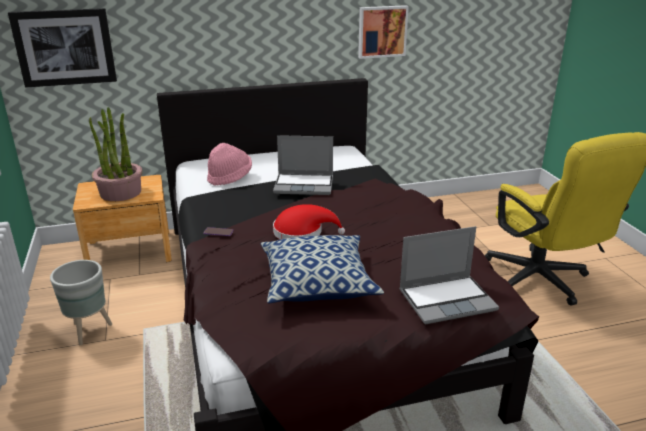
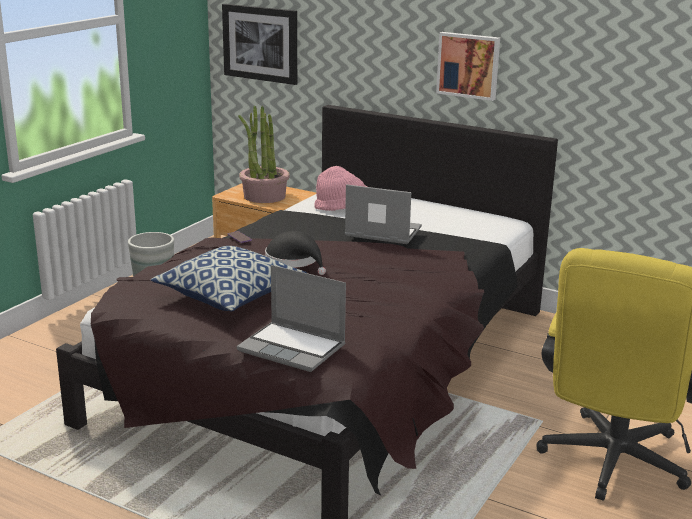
camera: 45 degrees right, 5 degrees down
laptop [273,135,333,195] -> laptop turned 150 degrees clockwise [345,184,422,244]
red hat [273,204,345,240] -> black hat [265,231,326,275]
picture [358,5,409,59] -> picture moved to [436,32,500,101]

